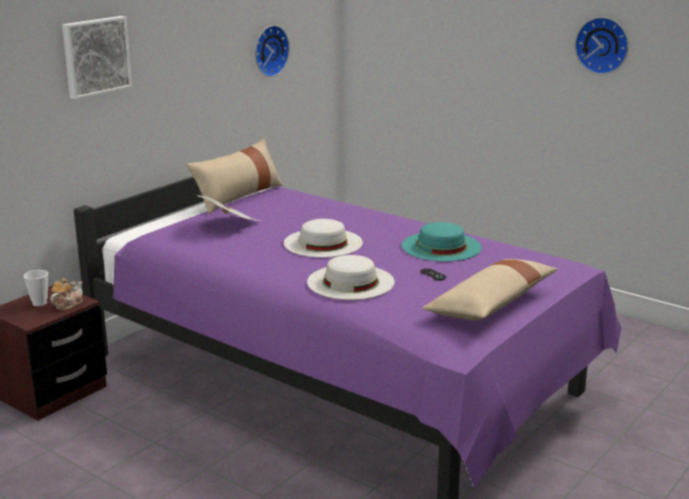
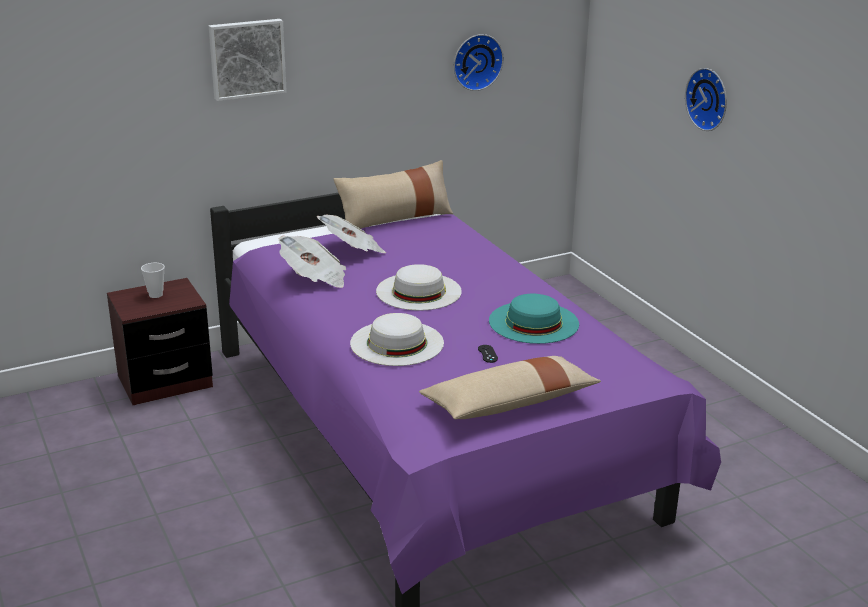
camera: 25 degrees right, 5 degrees up
teapot [50,278,83,310] -> none
wall clock [575,17,629,74] -> wall clock moved to [685,68,727,131]
none -> newspaper [279,236,346,288]

